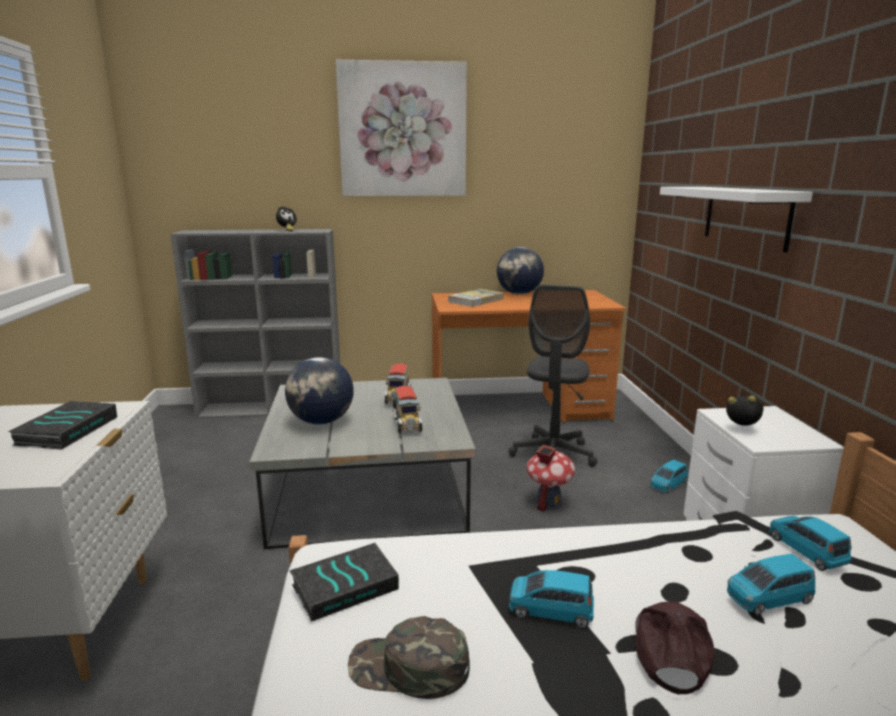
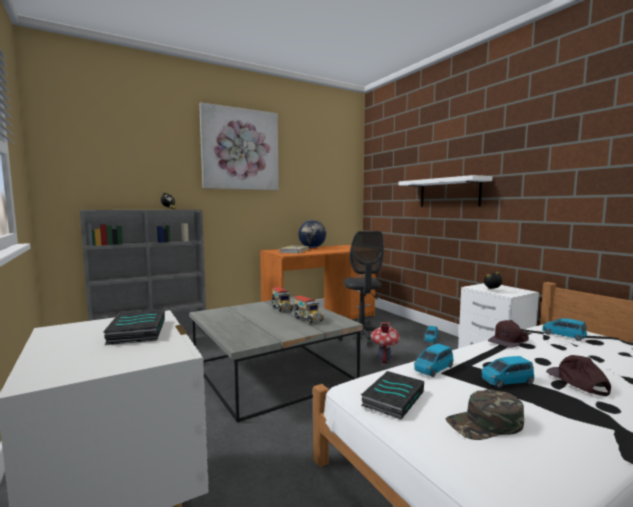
camera: 25 degrees left, 10 degrees down
globe [285,357,354,425] -> none
blue toy car [727,554,815,615] -> blue toy car moved to [414,343,454,377]
none -> brown cap [488,320,529,348]

